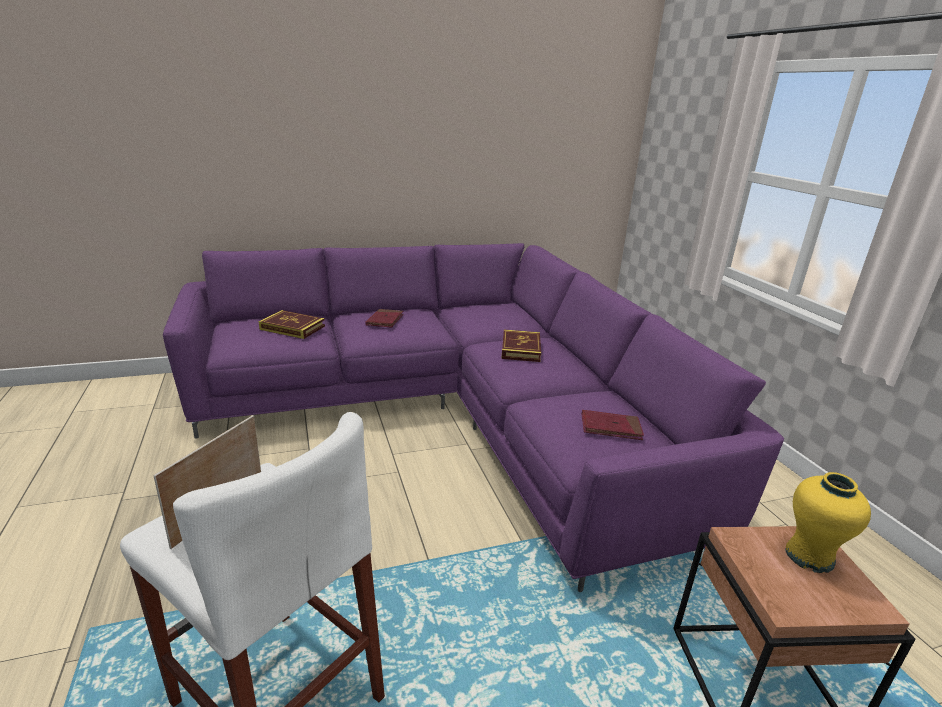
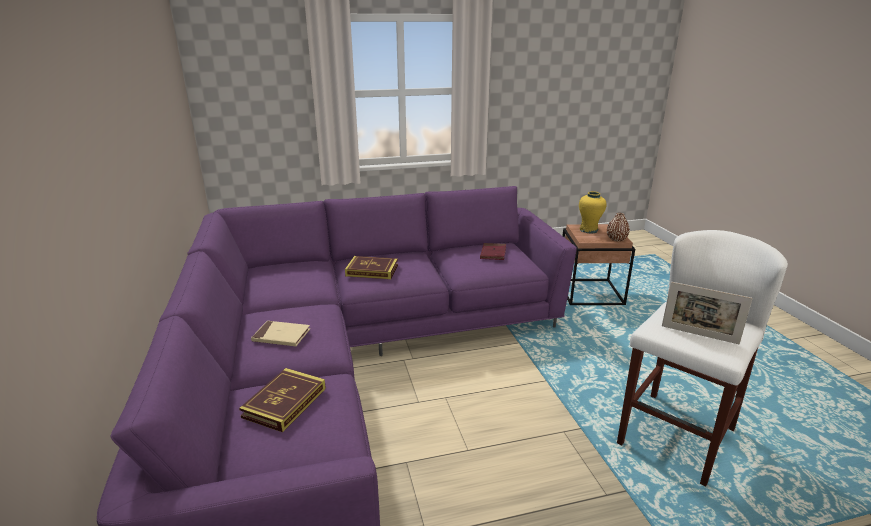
camera: 85 degrees left, 0 degrees up
red book [366,309,404,328] -> beige book [251,321,310,346]
none -> brown vase [607,213,630,241]

